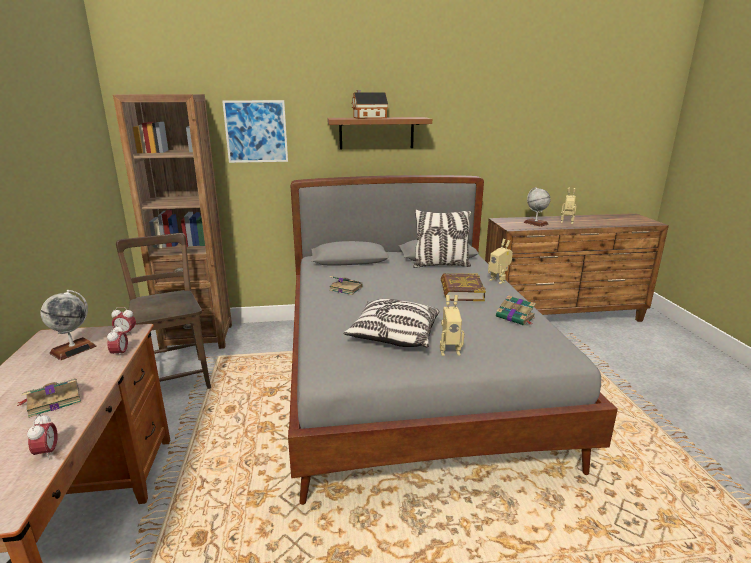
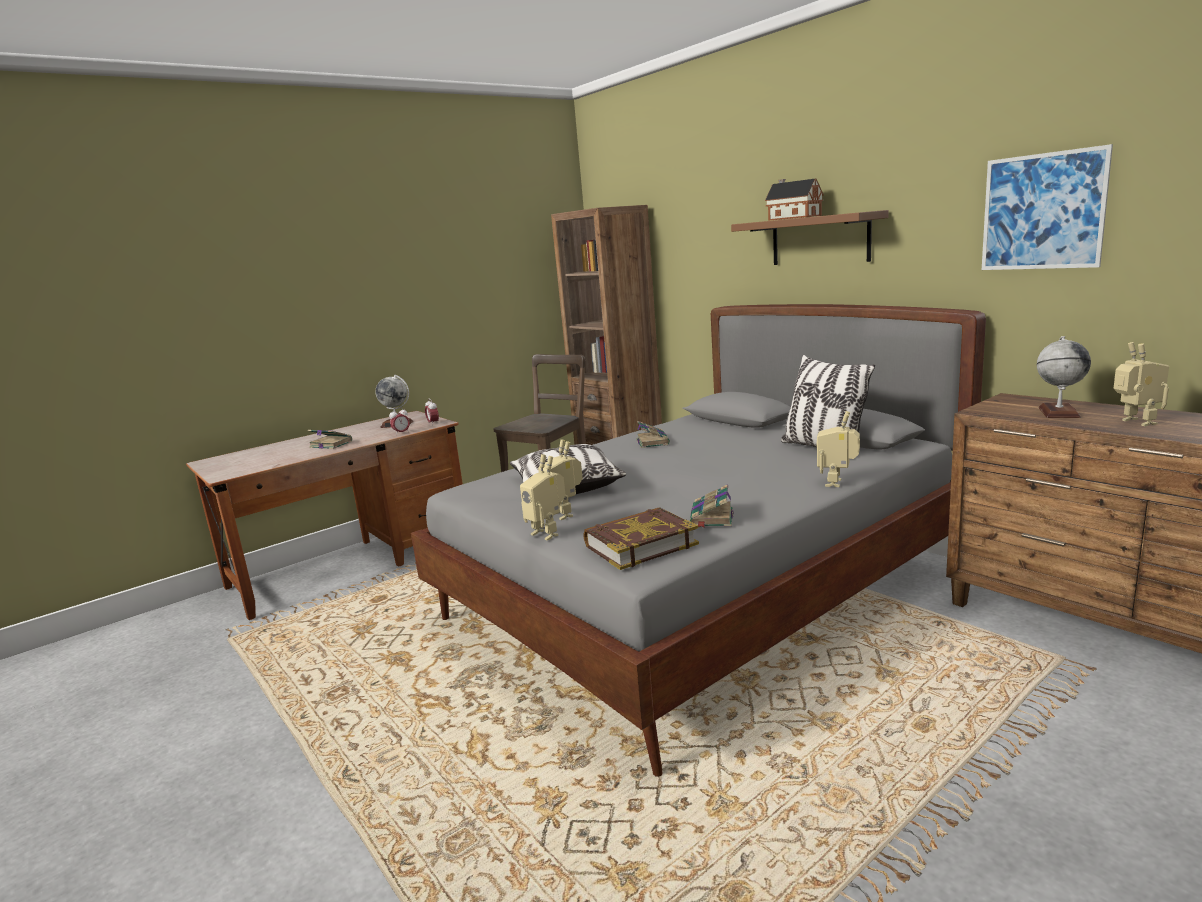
camera: 60 degrees right, 5 degrees down
alarm clock [27,414,58,460] -> none
picture [222,100,288,163] -> picture moved to [982,144,1113,270]
book [441,273,486,301] -> book moved to [583,507,699,570]
none -> toy robot [520,454,565,540]

